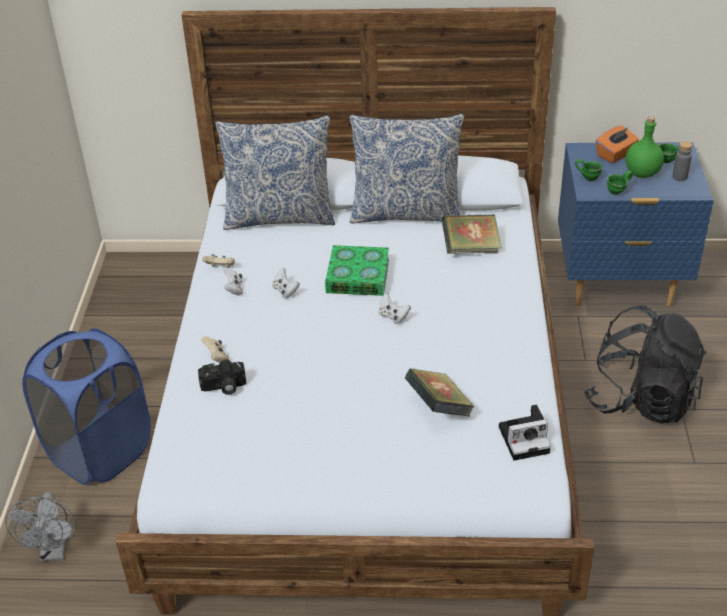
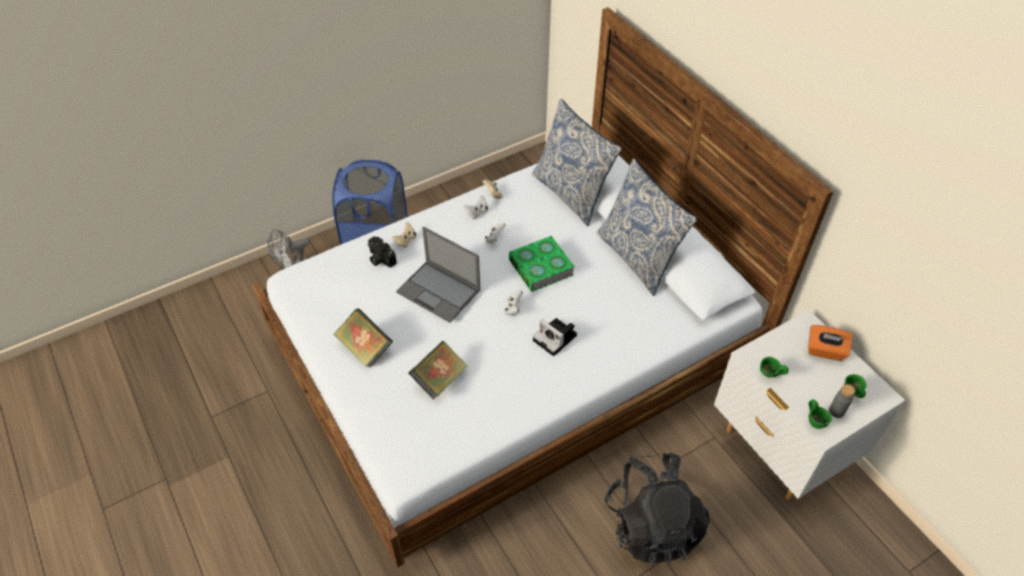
camera: 55 degrees right, 10 degrees up
book [442,214,502,254] -> book moved to [333,308,393,368]
camera [499,405,551,461] -> camera moved to [533,318,577,356]
blue nightstand [558,142,714,306] -> white nightstand [714,310,905,500]
green mug [575,159,602,181] -> green mug moved to [808,399,832,429]
green bottle [625,116,664,178] -> none
none -> laptop [396,227,480,323]

